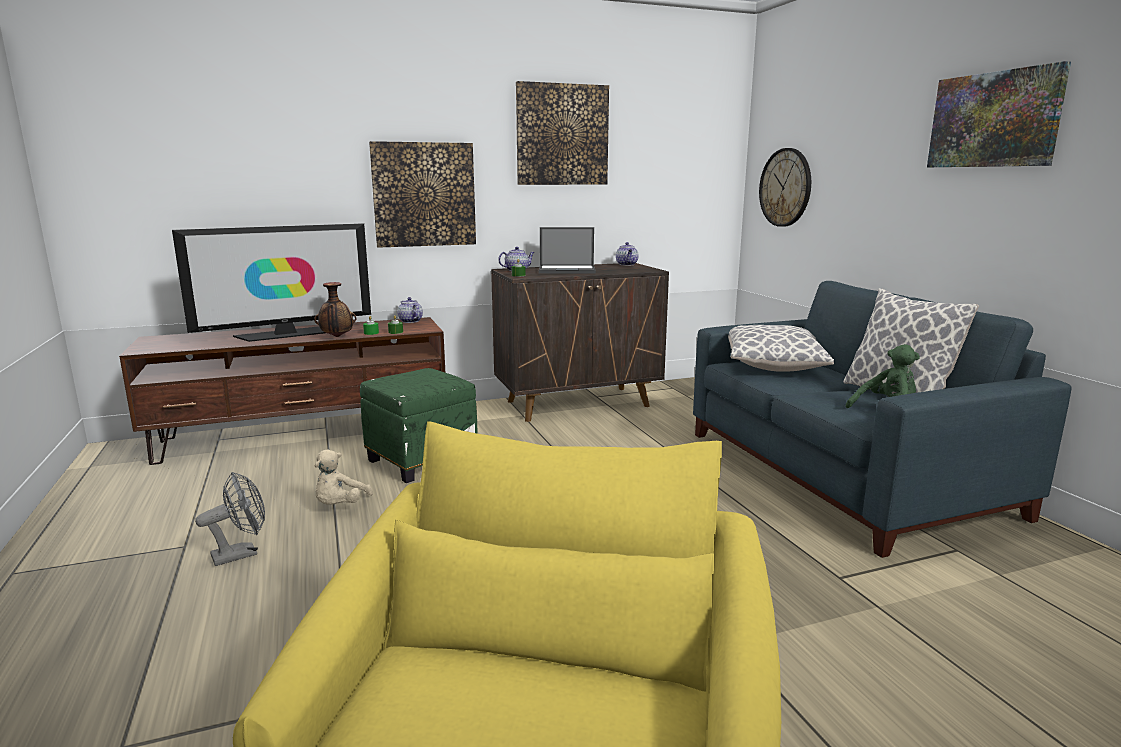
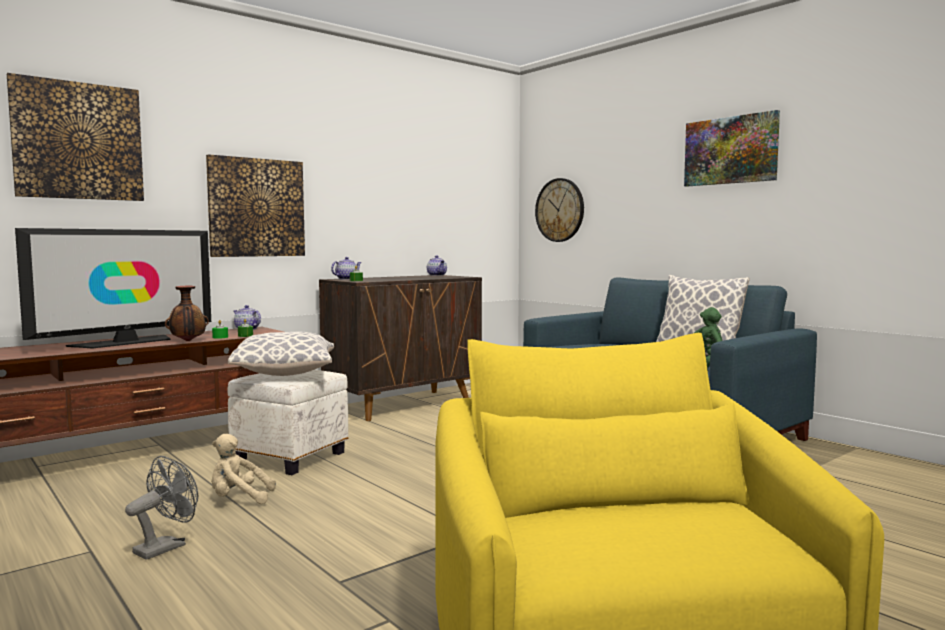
camera: 20 degrees left, 10 degrees down
beige plush toy [314,449,373,505] -> beige plush toy turned 90 degrees clockwise [211,434,276,504]
green ottoman [360,368,477,483] -> white ottoman [227,370,348,475]
picture [516,81,609,185] -> picture moved to [7,73,144,201]
laptop [539,227,596,274] -> none
pillow [728,325,834,372] -> pillow moved to [228,331,334,376]

